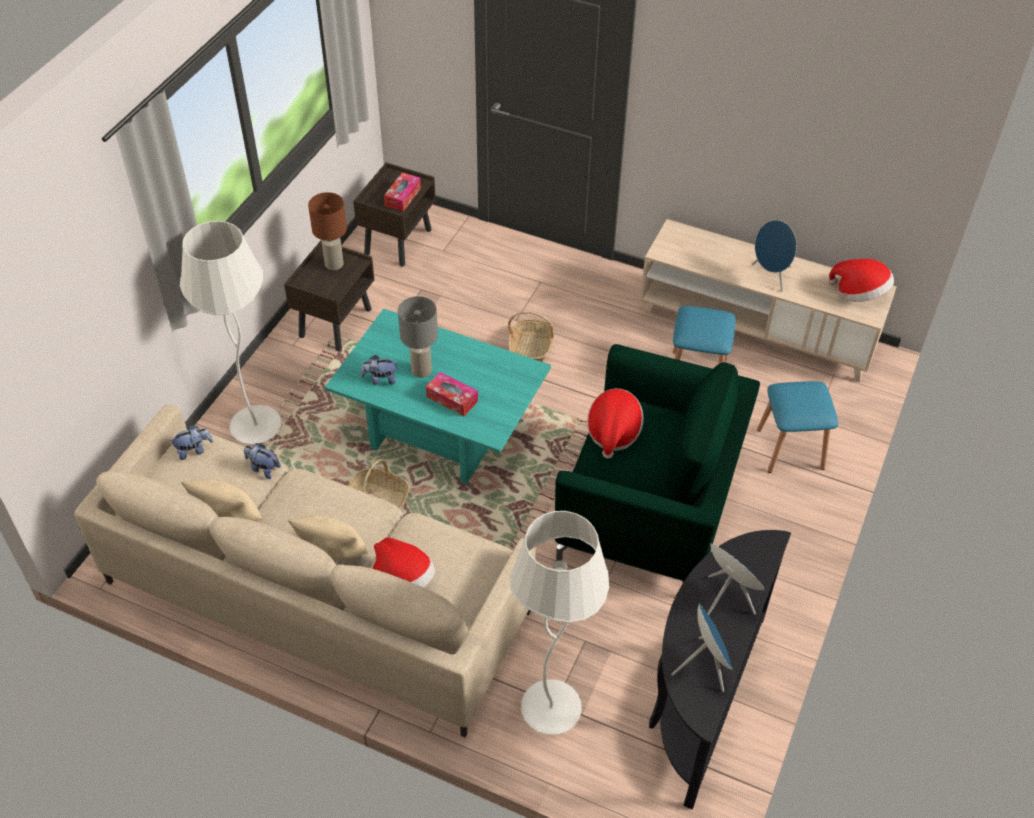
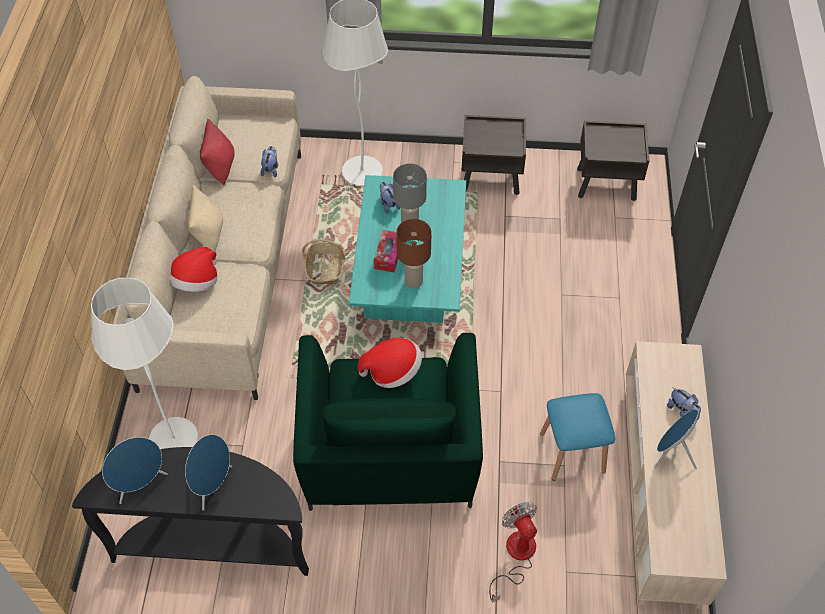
camera: 70 degrees right, 5 degrees up
plush toy [169,425,213,460] -> plush toy moved to [667,387,701,420]
beige pillow [181,479,262,521] -> red pillow [200,119,235,185]
brown table lamp [308,192,347,270] -> brown table lamp moved to [396,219,431,288]
tissue box [384,173,421,211] -> none
basket [508,311,555,362] -> none
blue stool [757,381,838,473] -> fan [489,502,537,603]
hat [828,259,894,302] -> none

